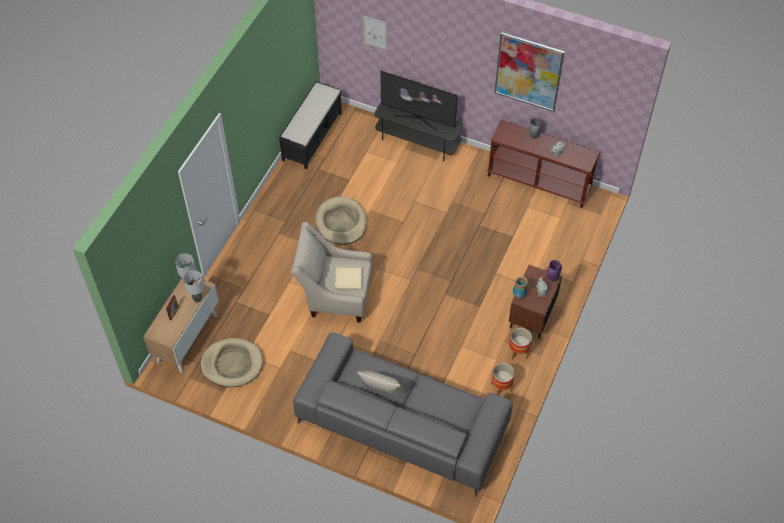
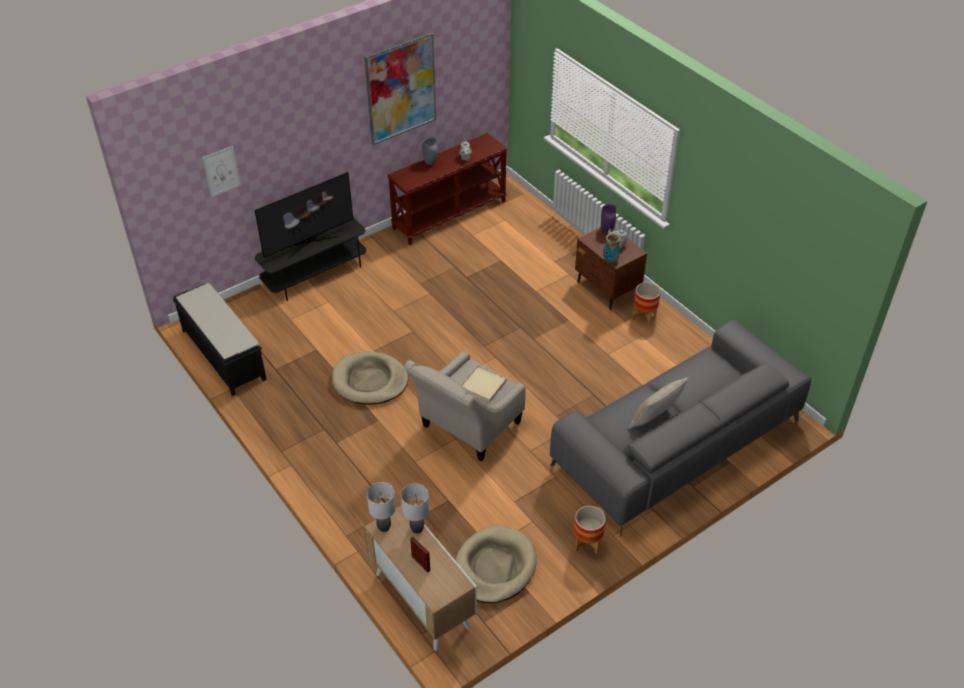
camera: 60 degrees left, 10 degrees down
planter [491,363,515,395] -> planter moved to [574,506,606,554]

